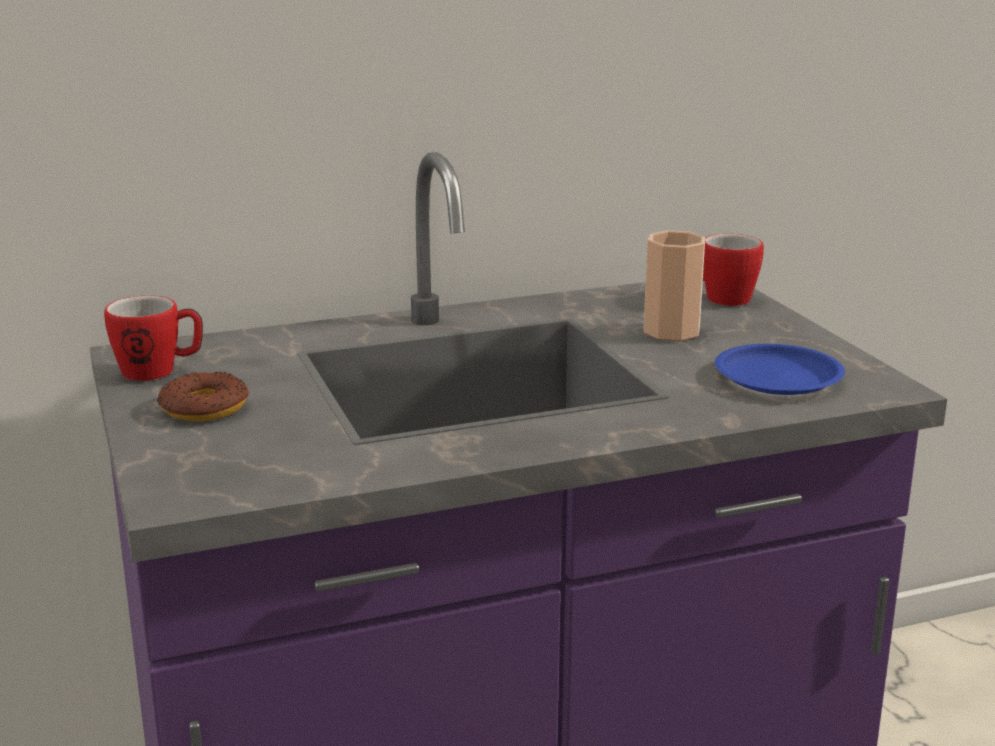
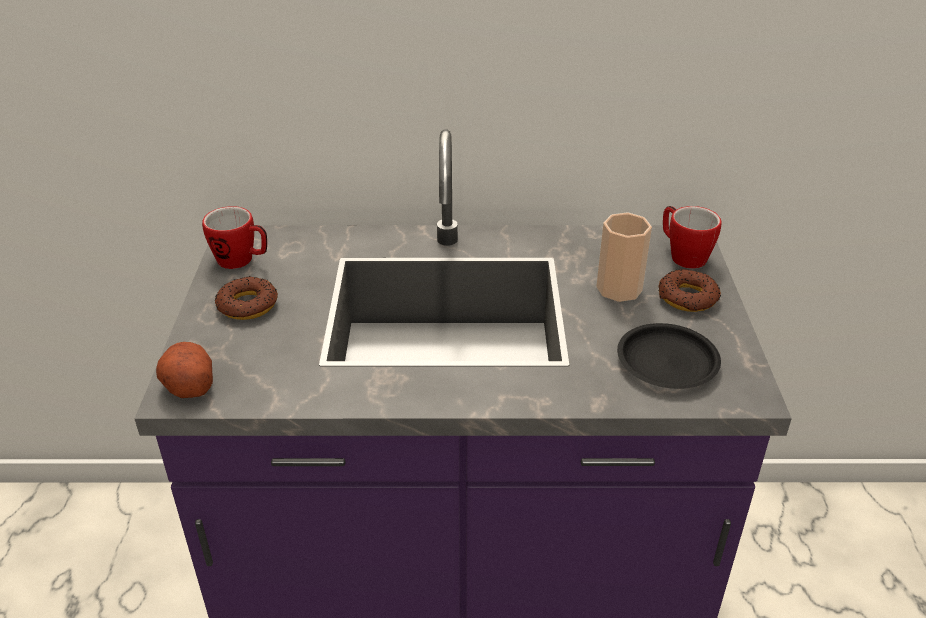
camera: 20 degrees right, 15 degrees up
blue plate [715,344,845,395] -> black plate [617,323,721,389]
none -> potato [156,342,213,398]
none -> donut [658,269,721,312]

